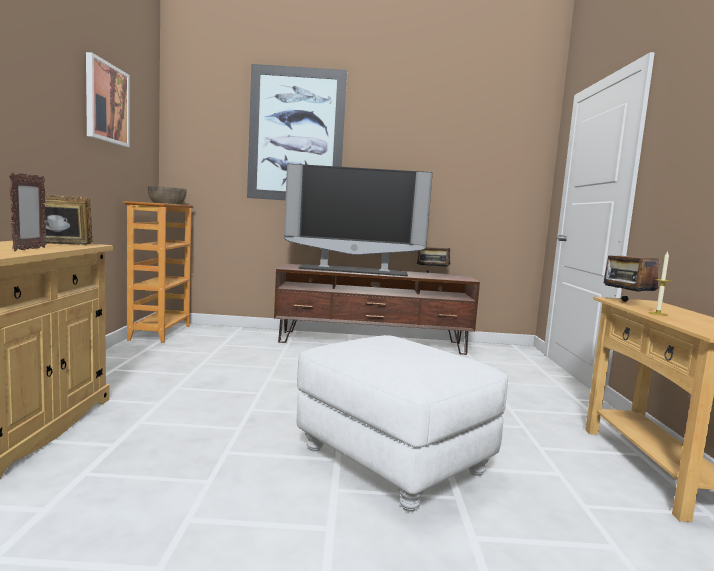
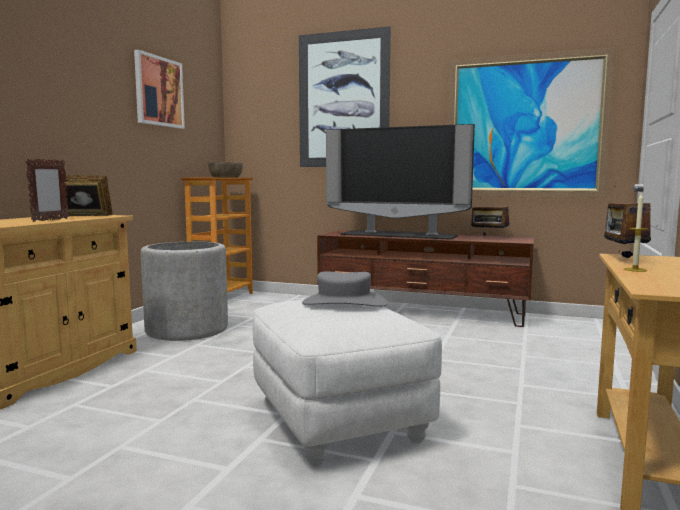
camera: 20 degrees right, 0 degrees up
none -> grey planter [141,242,228,341]
none -> grey hat [302,271,388,307]
none -> picture [448,48,615,198]

